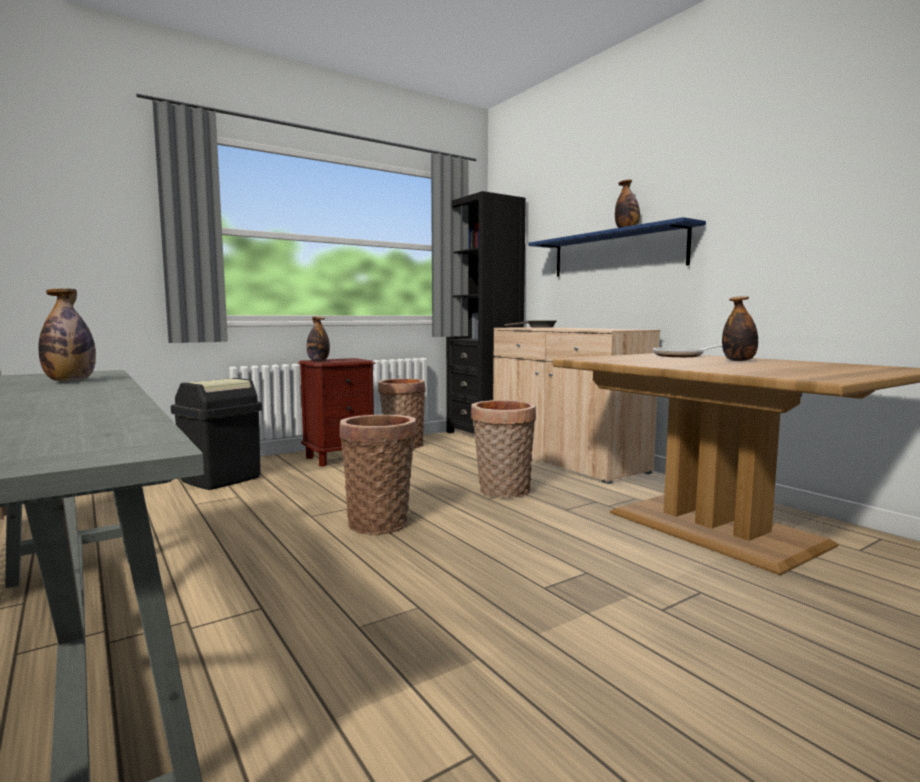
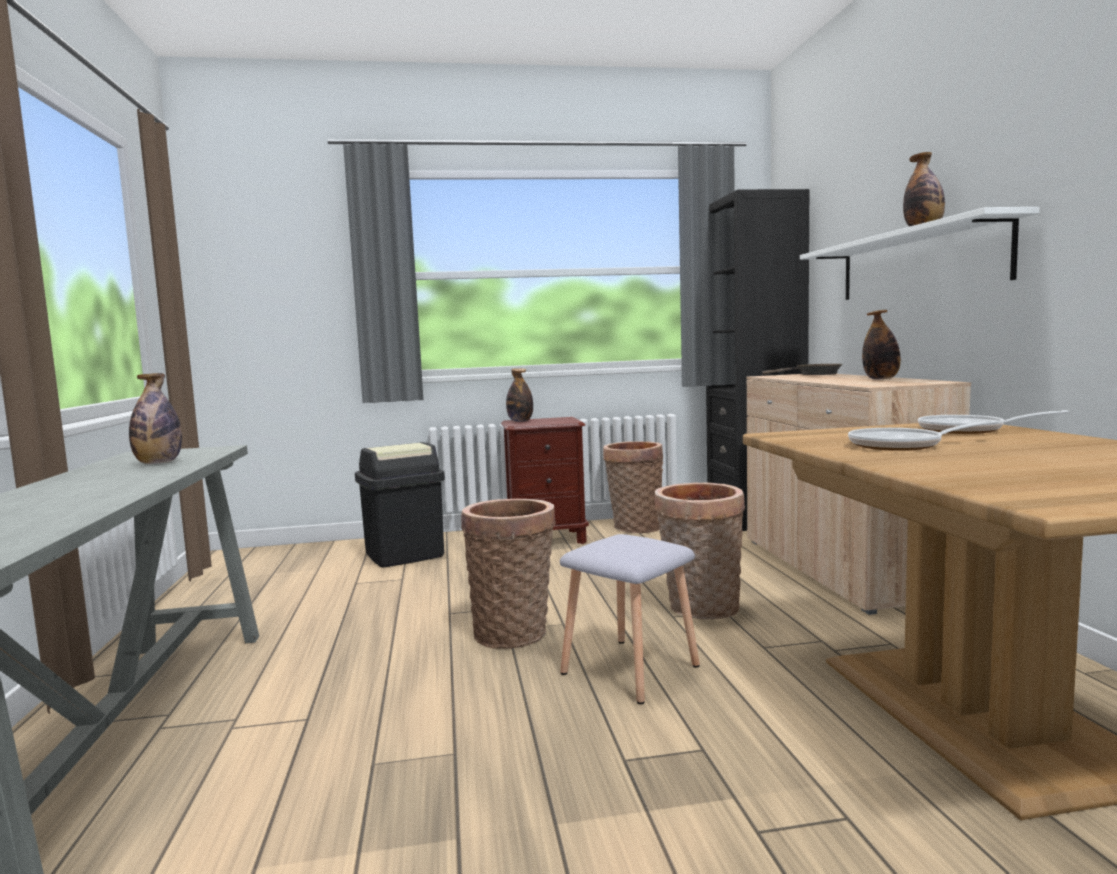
camera: 25 degrees right, 0 degrees up
blue shelf [528,217,706,277] -> white shelf [800,207,1039,300]
bottle [722,296,758,361] -> bottle moved to [862,310,901,380]
none -> grey stool [560,534,700,704]
none -> frying pan [848,420,998,451]

